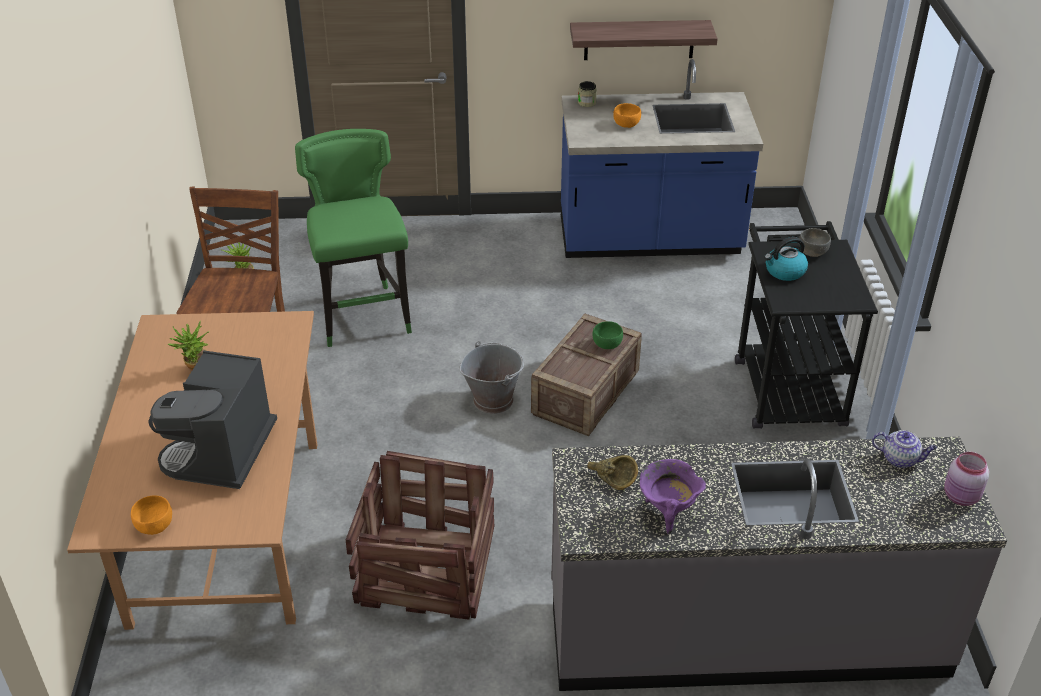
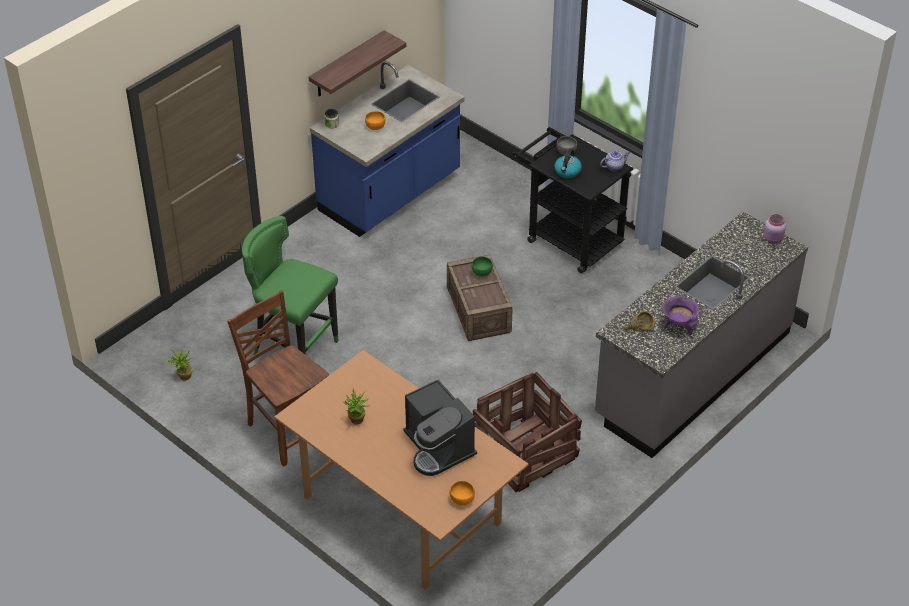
camera: 45 degrees left, 5 degrees up
grey bucket [460,341,524,414] -> none
teapot [872,430,937,468] -> teapot moved to [600,151,630,171]

